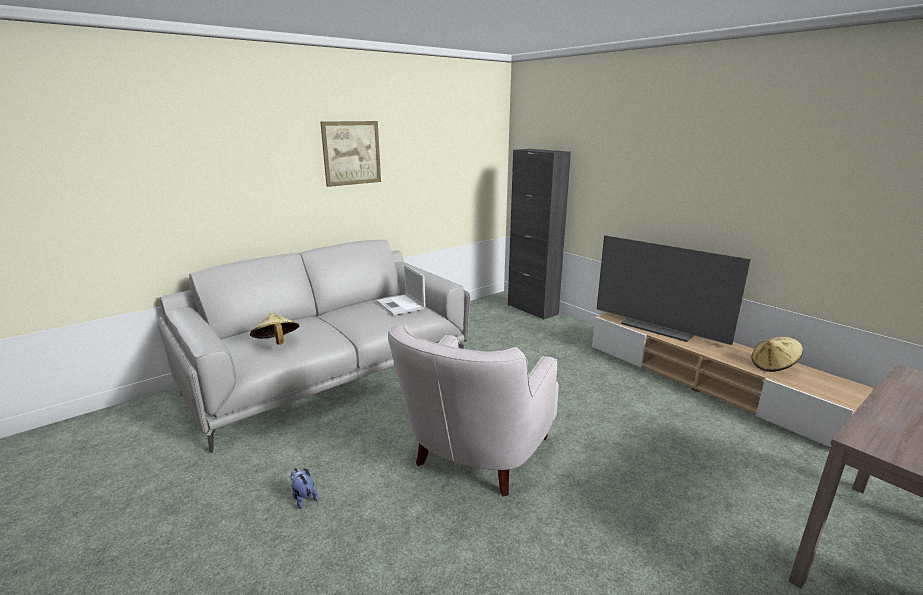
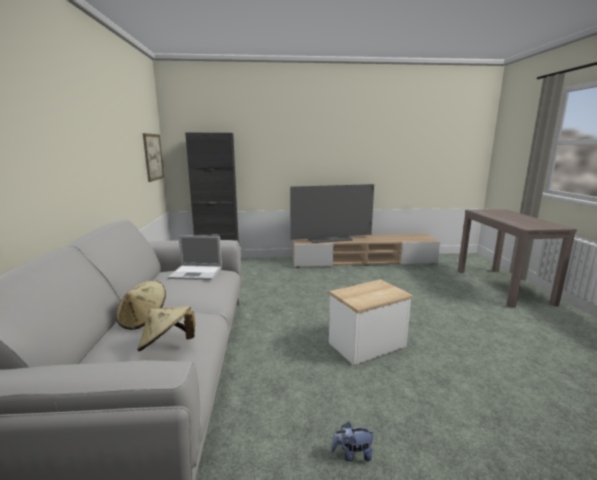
camera: 55 degrees left, 5 degrees down
picture [320,121,381,187] -> picture moved to [143,133,164,182]
white armchair [388,323,559,496] -> side table [329,279,413,365]
beige hat [751,337,803,372] -> beige hat moved to [116,281,166,330]

